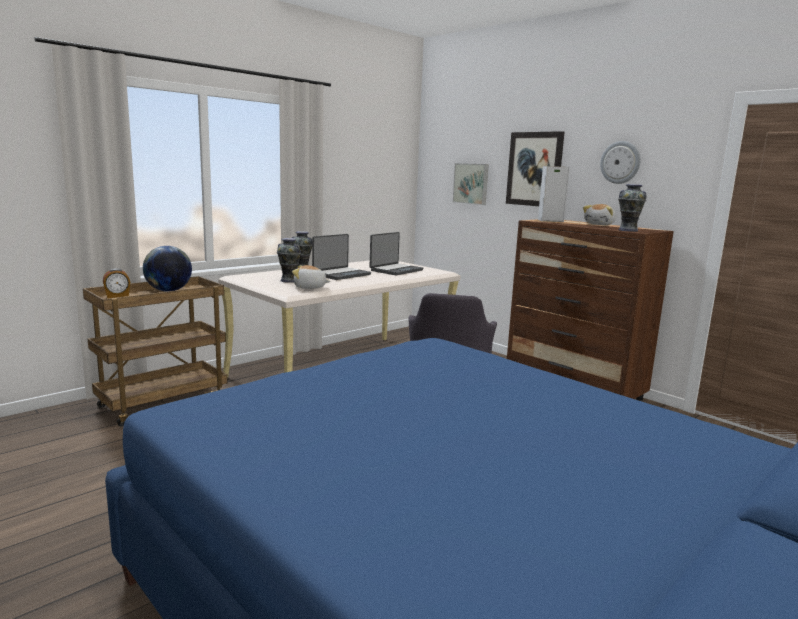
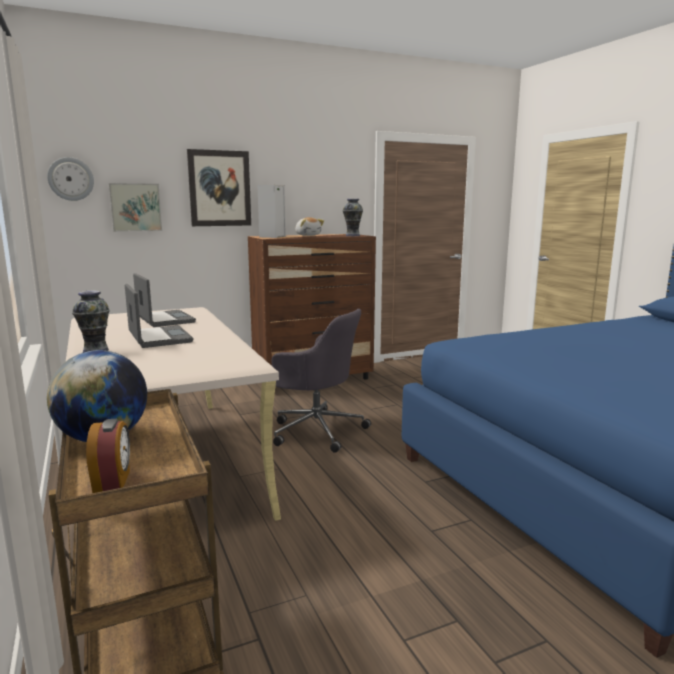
camera: 70 degrees left, 0 degrees up
vase [277,238,301,283] -> none
plush toy [292,265,331,289] -> none
wall clock [600,141,641,184] -> wall clock moved to [47,157,94,201]

